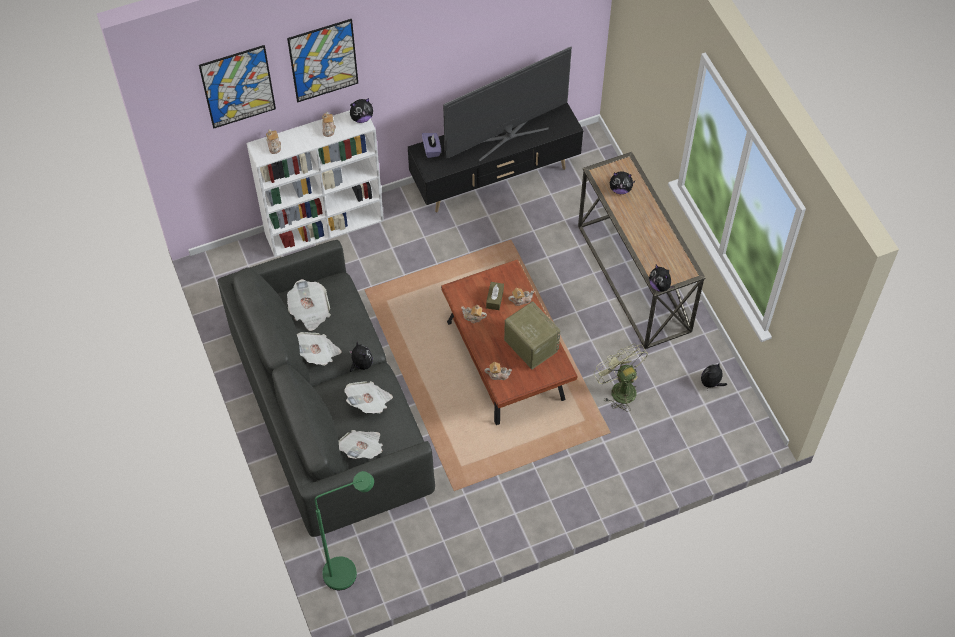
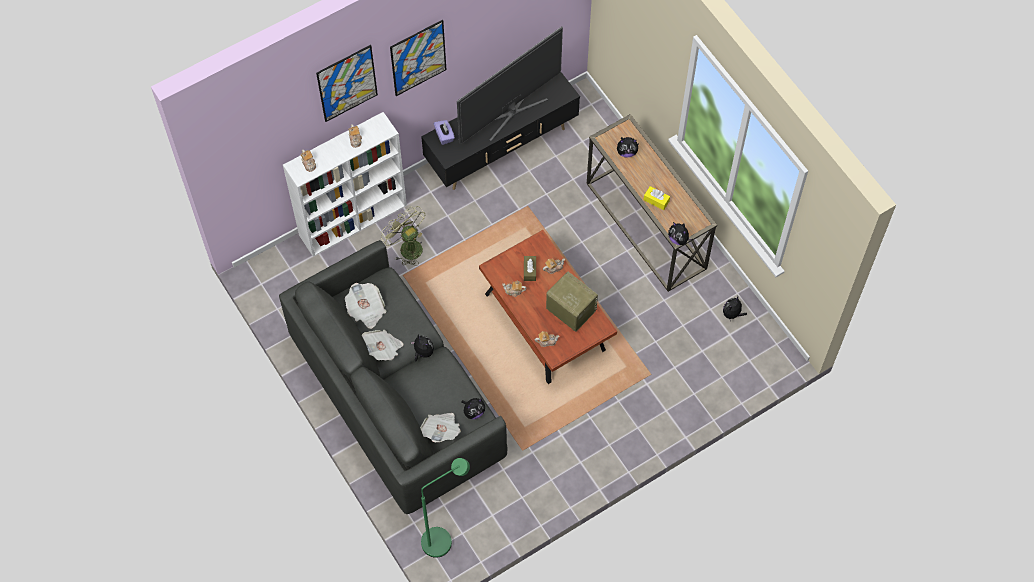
camera: 10 degrees left, 5 degrees up
picture [199,45,276,129] -> picture moved to [390,20,446,96]
newspaper [344,381,393,413] -> none
plush toy [350,98,373,123] -> plush toy moved to [461,398,485,419]
green fan [594,344,648,411] -> green fan moved to [381,206,425,266]
none -> yellow tissue box [644,186,670,210]

